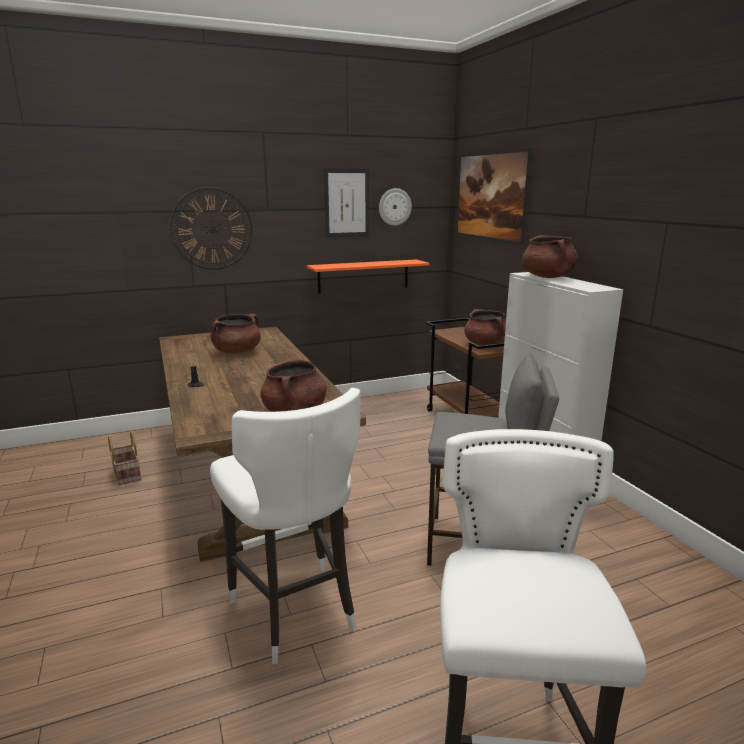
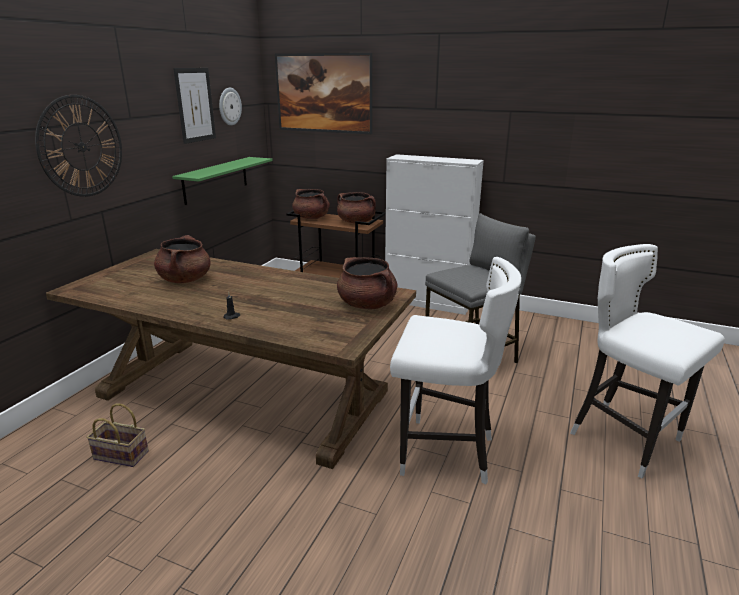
camera: 45 degrees left, 5 degrees up
orange shelf [307,259,430,294] -> green shelf [172,157,273,205]
brown cooking pot [522,235,578,278] -> brown cooking pot moved to [292,189,330,219]

